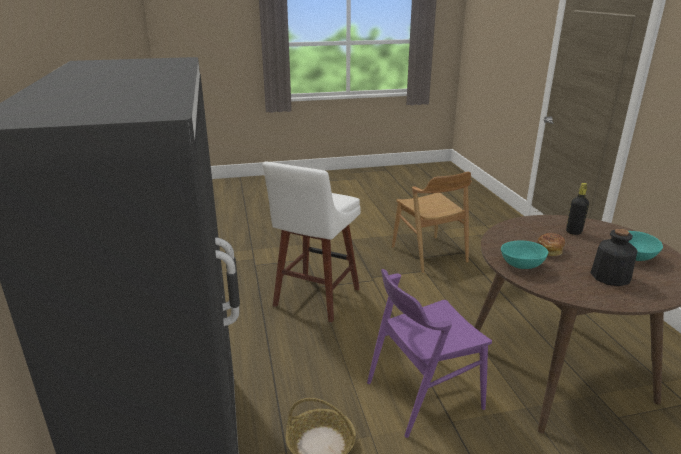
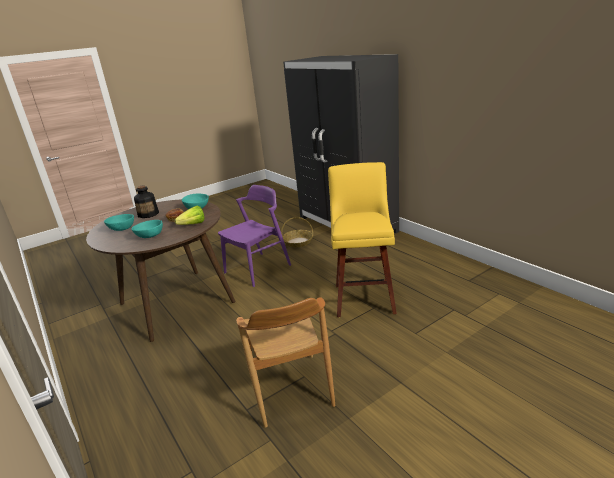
camera: 160 degrees right, 0 degrees up
white stool [263,161,361,322] -> yellow stool [328,162,397,317]
brown chair [392,172,472,273] -> brown chair turned 150 degrees counterclockwise [236,297,335,428]
black bottle [566,183,589,235] -> turquoise bowl [131,220,163,238]
none -> lettuce [175,206,204,225]

